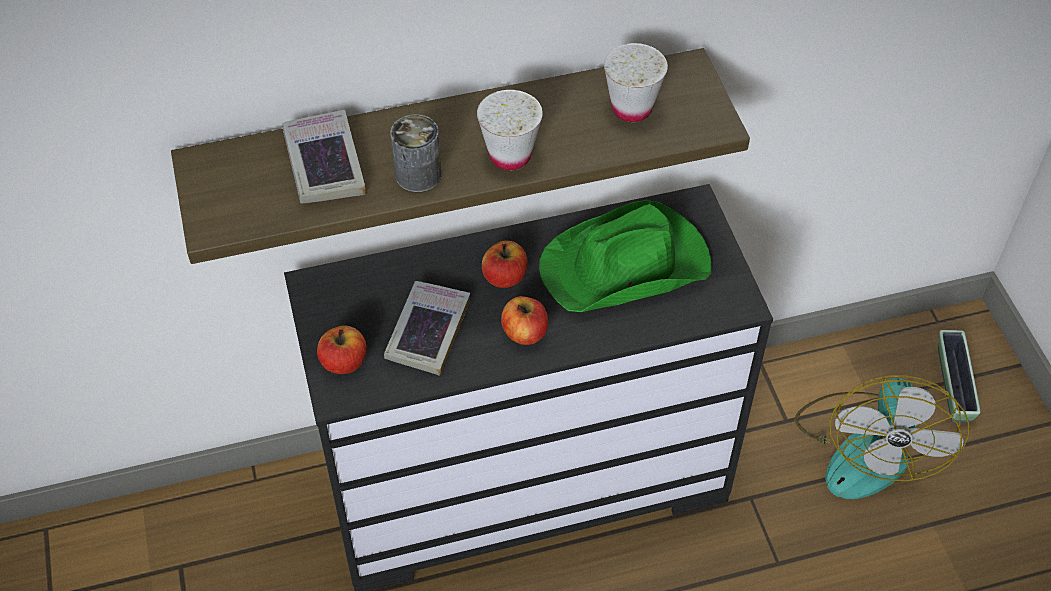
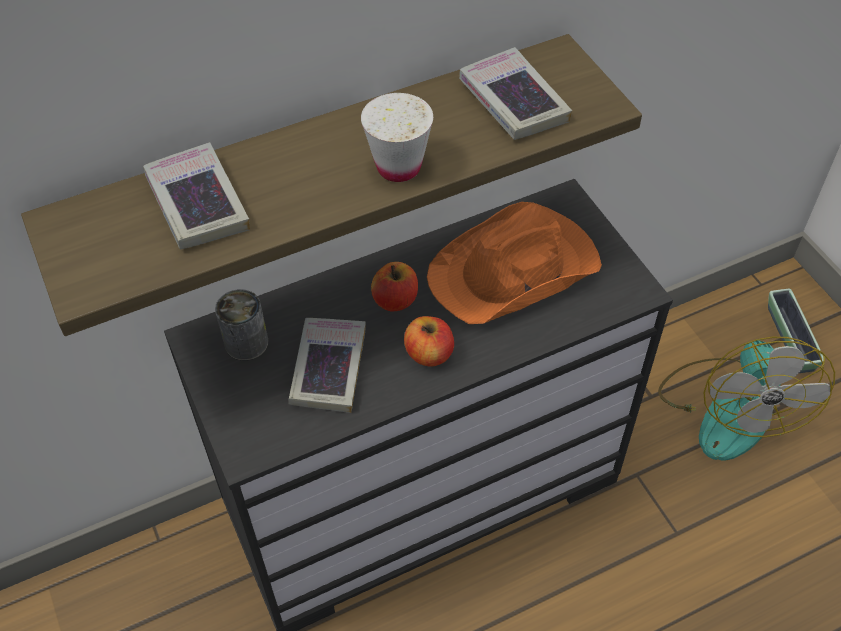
camera: 10 degrees left, 0 degrees up
apple [317,325,367,374] -> none
can [390,114,442,192] -> can moved to [215,289,269,361]
green hat [539,200,712,312] -> orange hat [427,202,602,324]
white cup [604,43,668,122] -> book [459,47,572,140]

